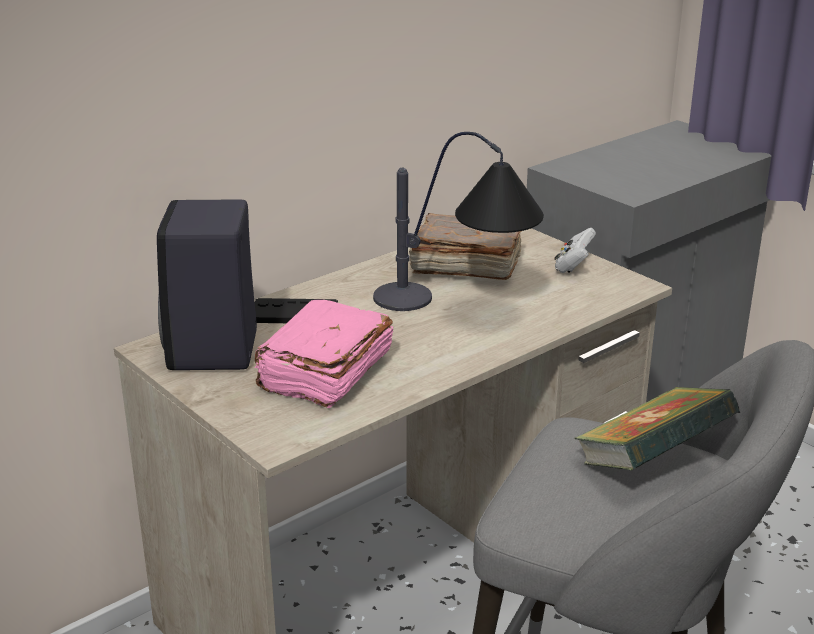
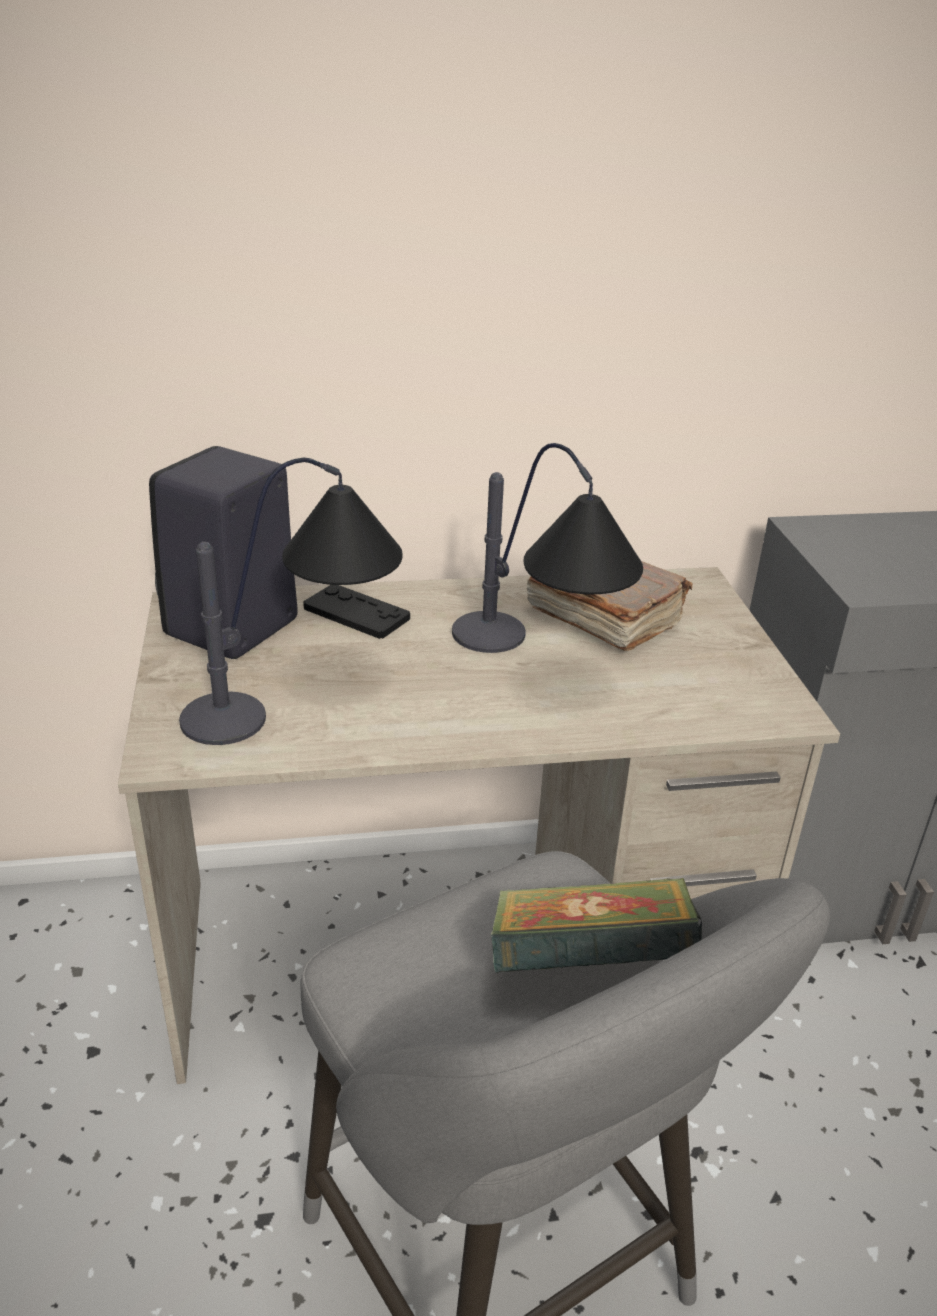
camera: 30 degrees right, 5 degrees up
pink book [255,300,394,408] -> table lamp [179,457,403,745]
white game controller [554,228,596,273] -> none

